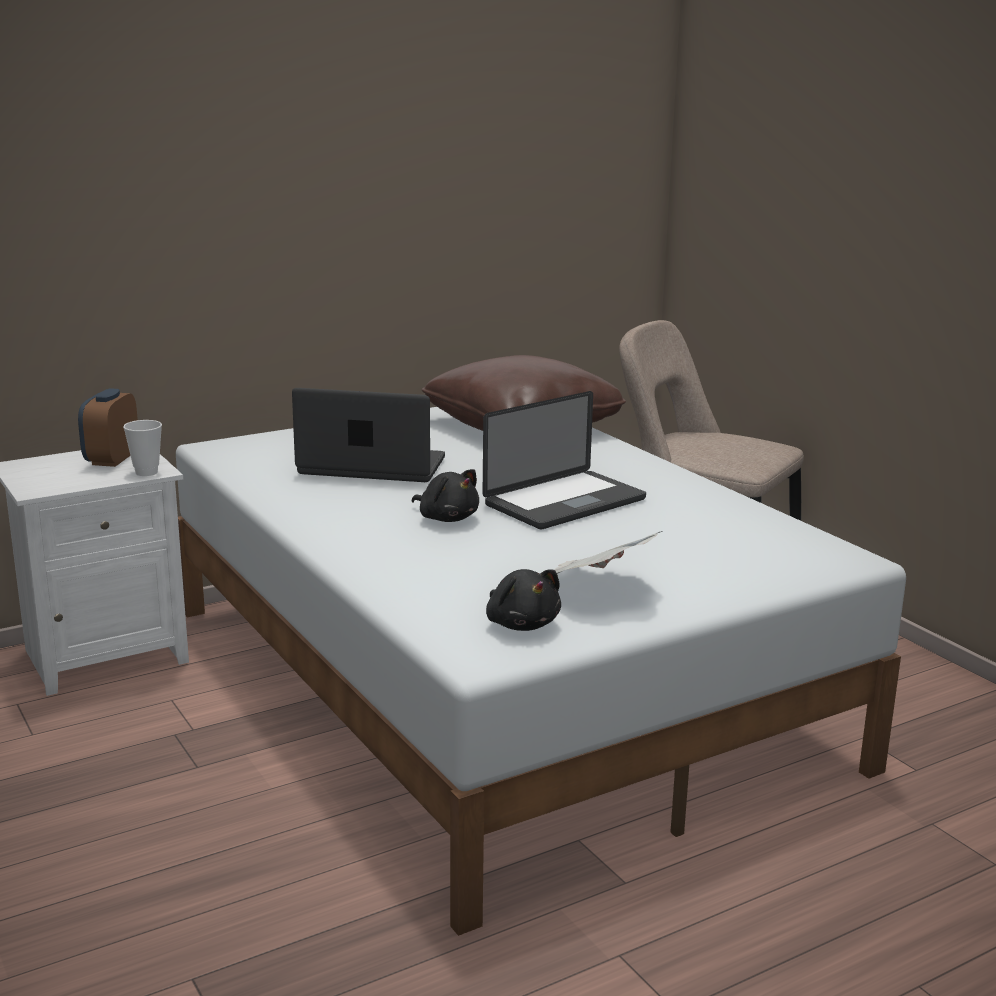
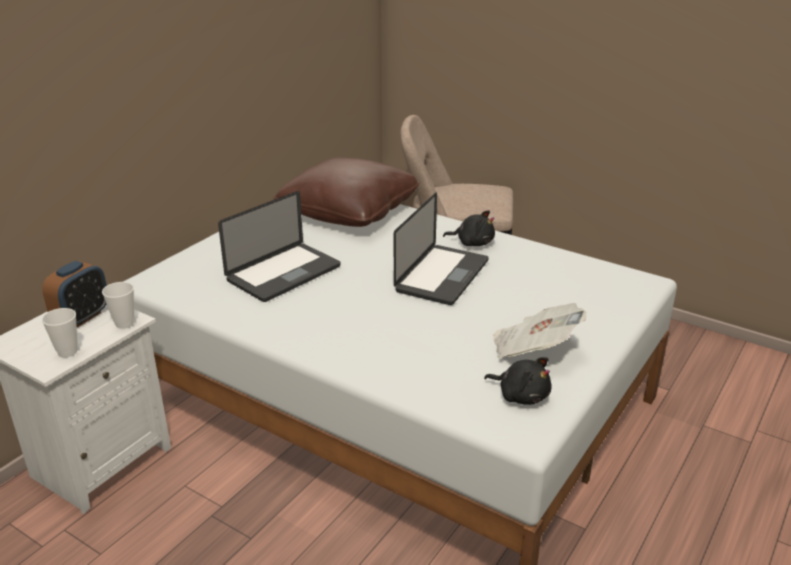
camera: 25 degrees left, 10 degrees up
alarm clock [78,388,138,467] -> alarm clock turned 135 degrees counterclockwise [42,261,107,327]
laptop [292,388,445,482] -> laptop turned 150 degrees clockwise [218,191,340,302]
black plush toy [412,469,479,522] -> black plush toy moved to [443,210,495,246]
none -> cup [42,308,78,358]

